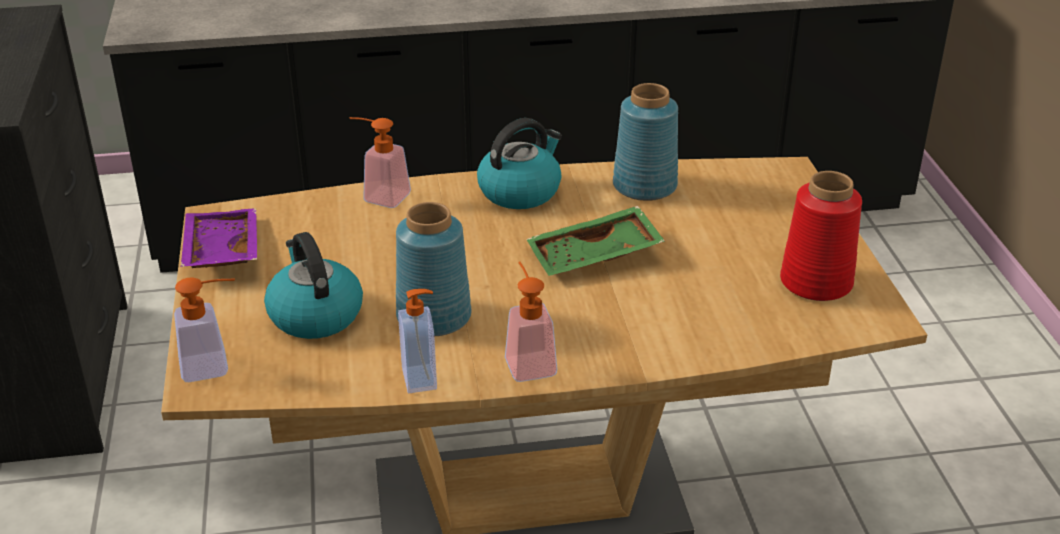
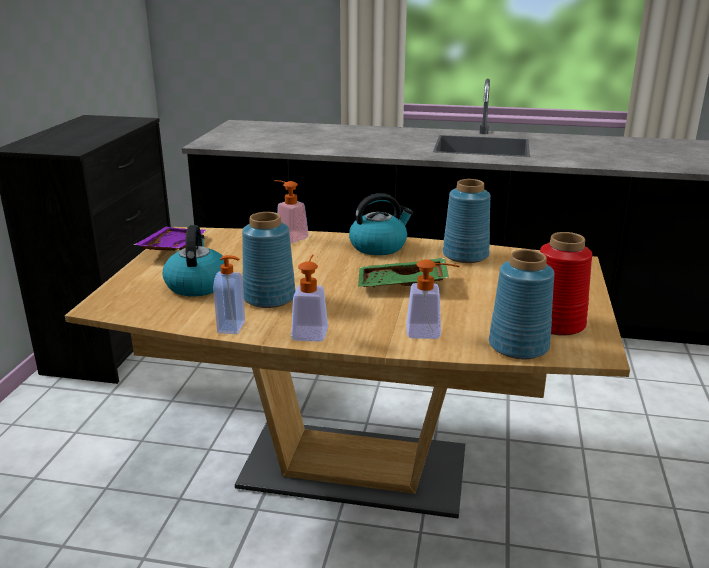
camera: 20 degrees right, 10 degrees down
soap dispenser [174,277,235,382] -> soap dispenser moved to [406,259,459,339]
none -> blue vase [489,249,555,359]

